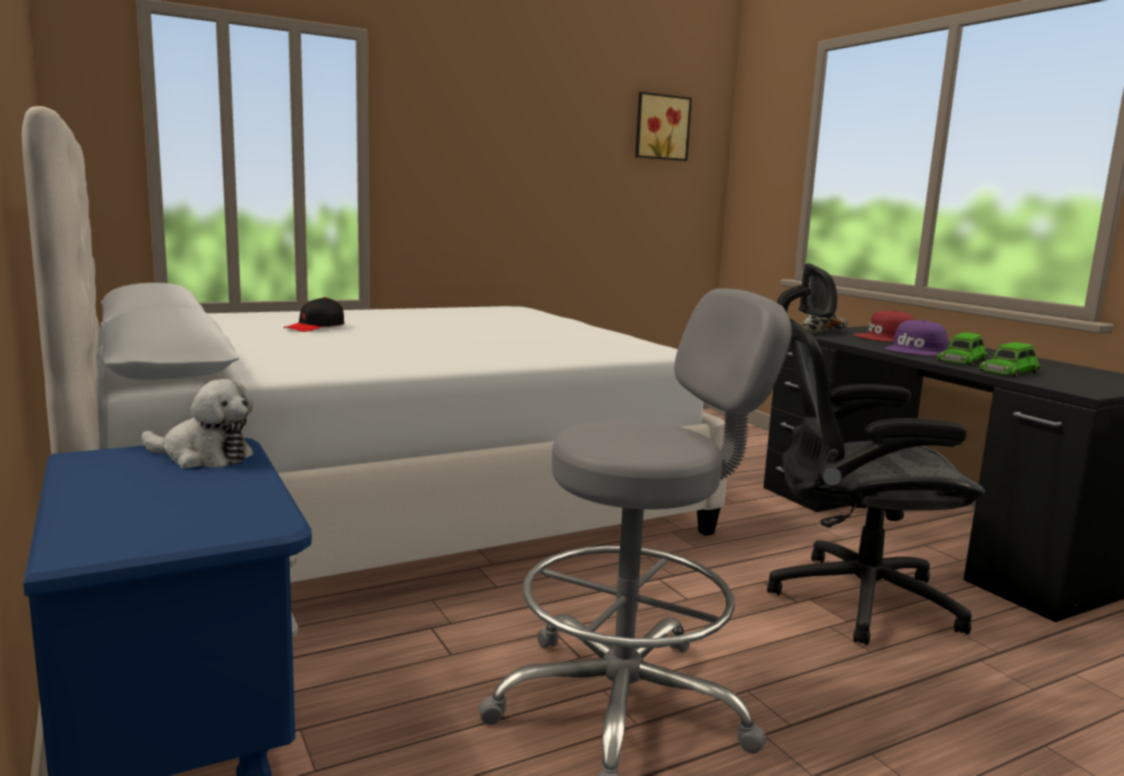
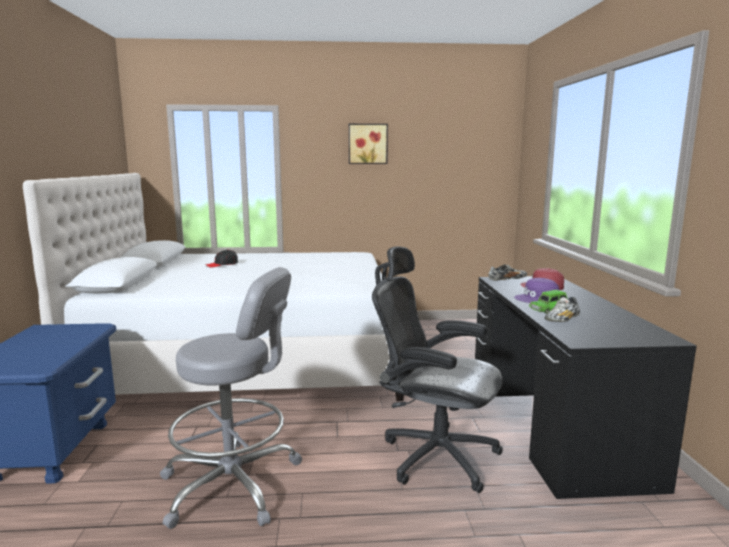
camera: 25 degrees right, 0 degrees up
plush toy [141,379,254,468] -> none
picture [635,92,692,161] -> picture moved to [349,124,388,164]
green toy car [980,342,1041,377] -> shoe [544,297,580,322]

